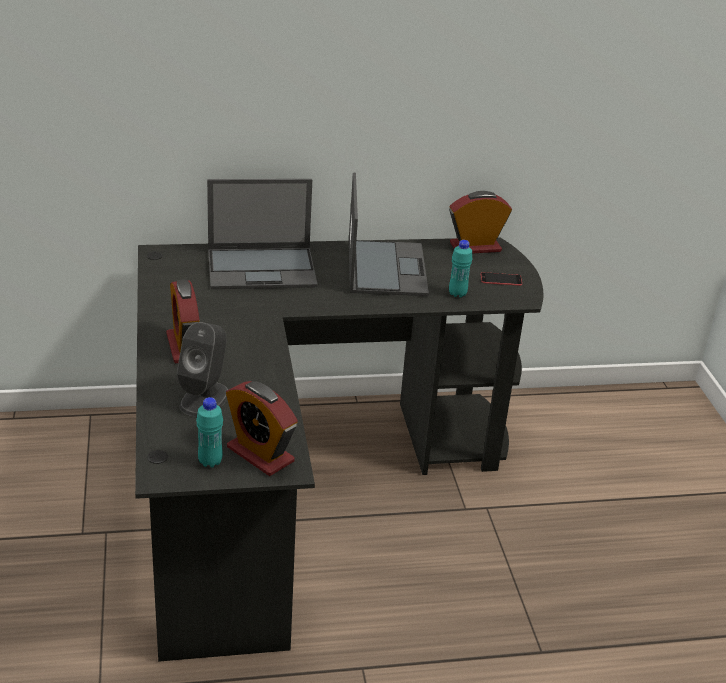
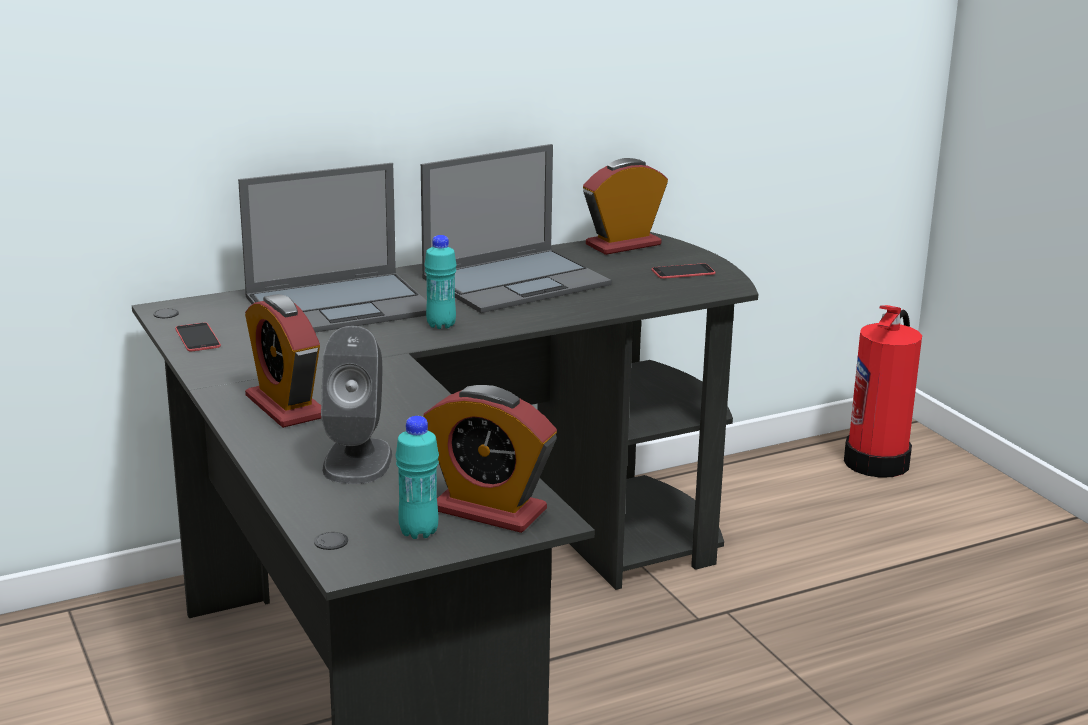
camera: 15 degrees left, 10 degrees down
laptop [349,173,429,296] -> laptop turned 75 degrees clockwise [421,144,612,313]
turquoise bottle [449,240,472,297] -> turquoise bottle moved to [424,235,457,329]
none -> phone [175,323,221,351]
none -> fire extinguisher [844,305,922,478]

